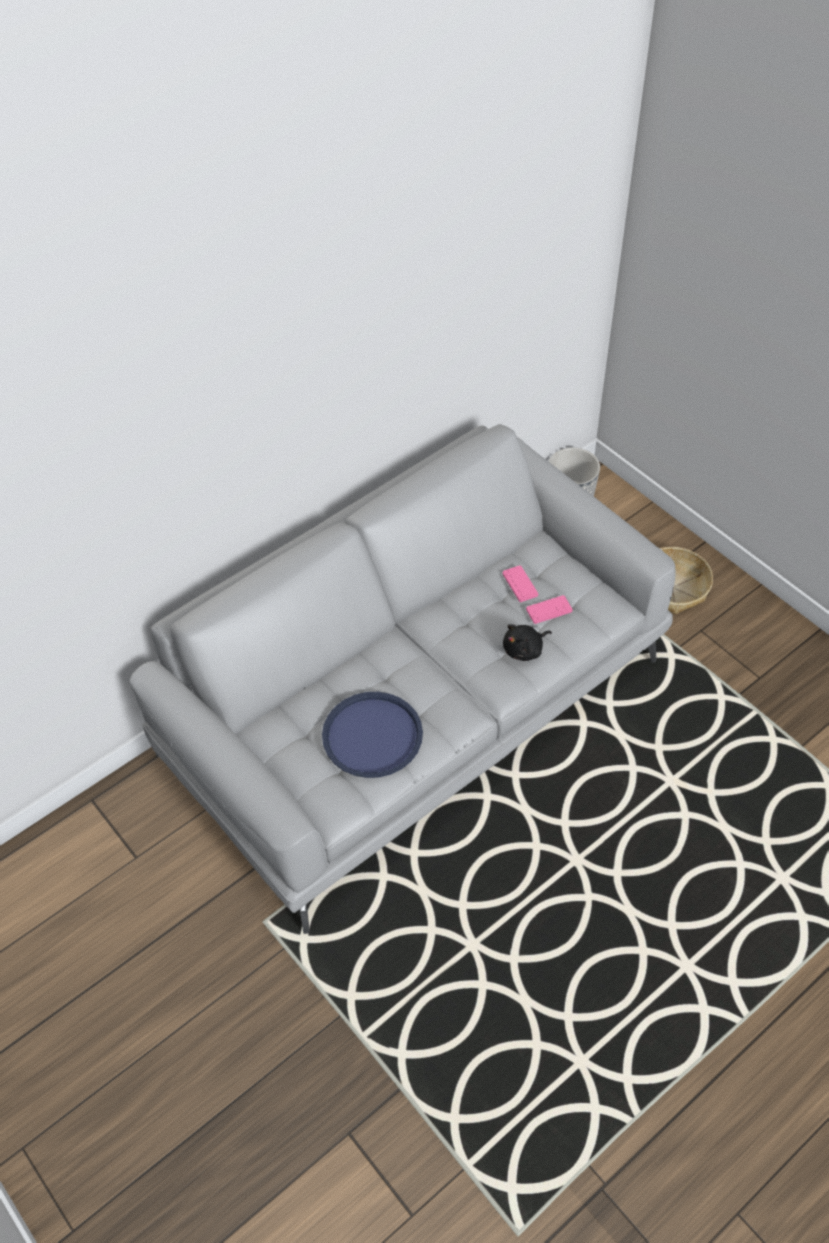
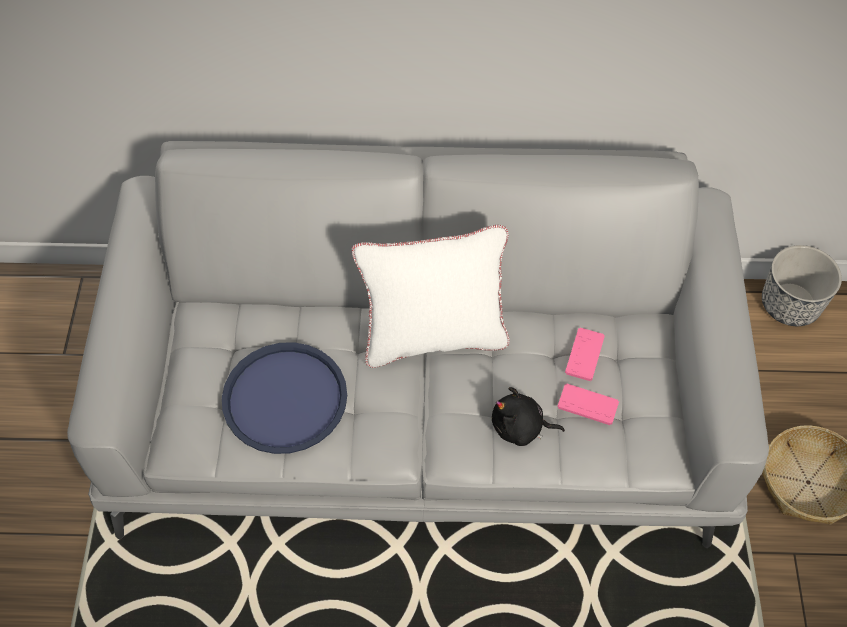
camera: 40 degrees right, 5 degrees up
none -> white pillow [352,225,510,368]

